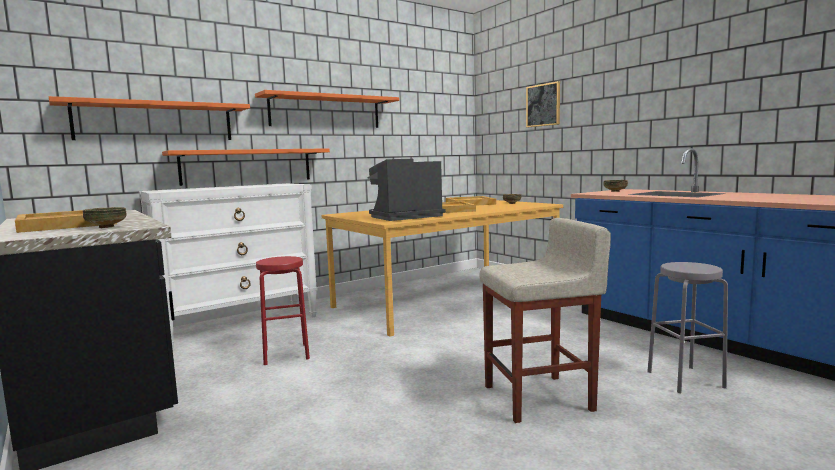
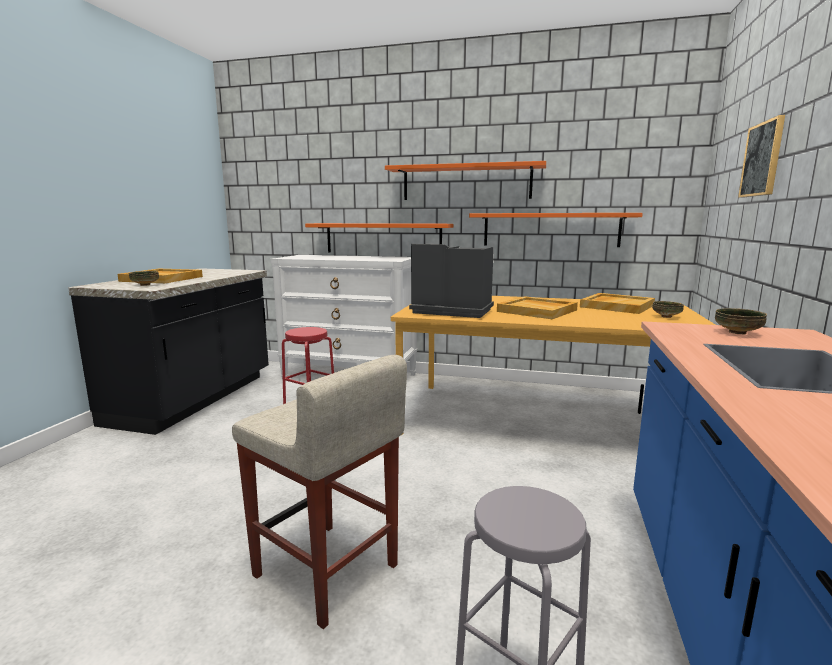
camera: 50 degrees right, 5 degrees up
orange shelf [49,96,250,140] -> orange shelf moved to [469,213,643,247]

